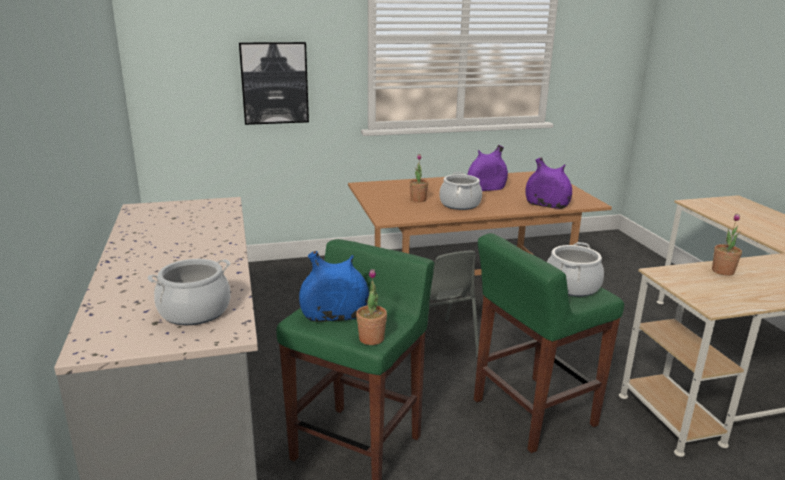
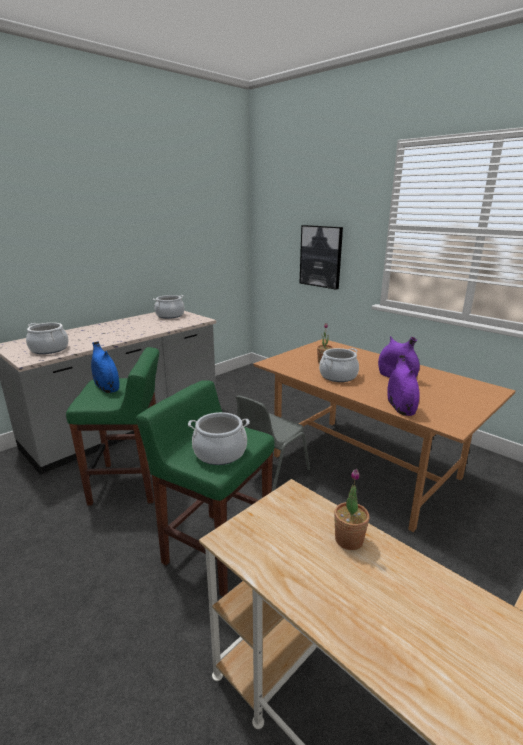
camera: 60 degrees right, 0 degrees up
potted plant [356,269,387,345] -> none
none -> cooking pot [153,295,184,319]

